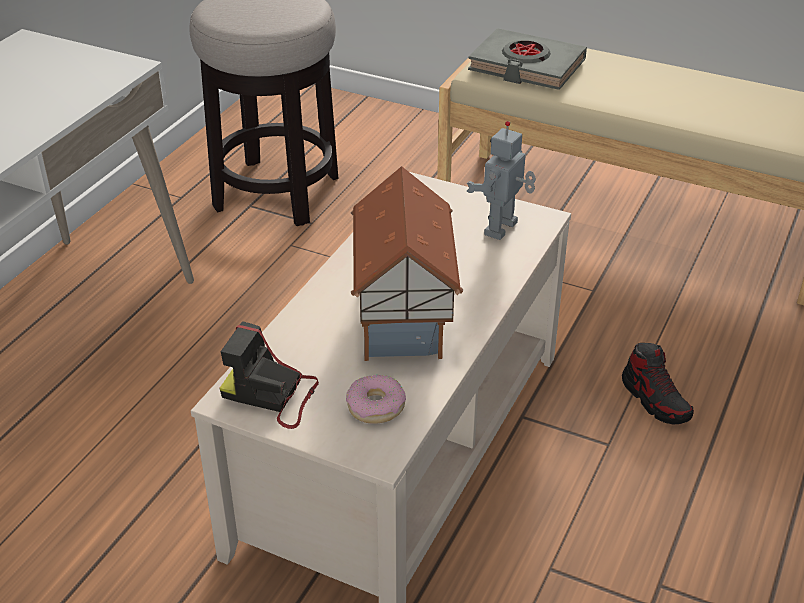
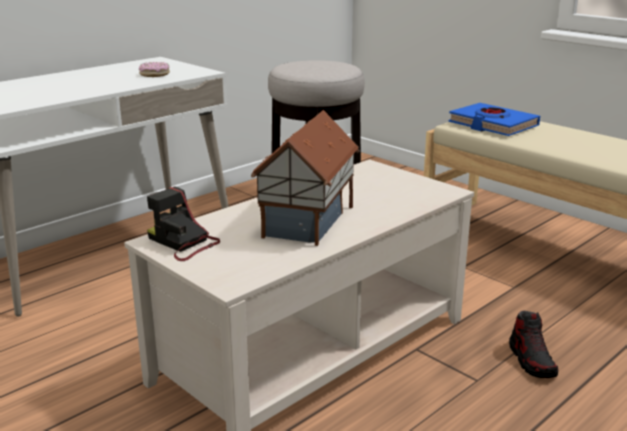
camera: 20 degrees right, 15 degrees down
donut [346,375,406,424] -> donut moved to [139,62,170,77]
toy robot [467,121,536,240] -> none
grey book [468,28,587,90] -> blue book [449,103,540,136]

